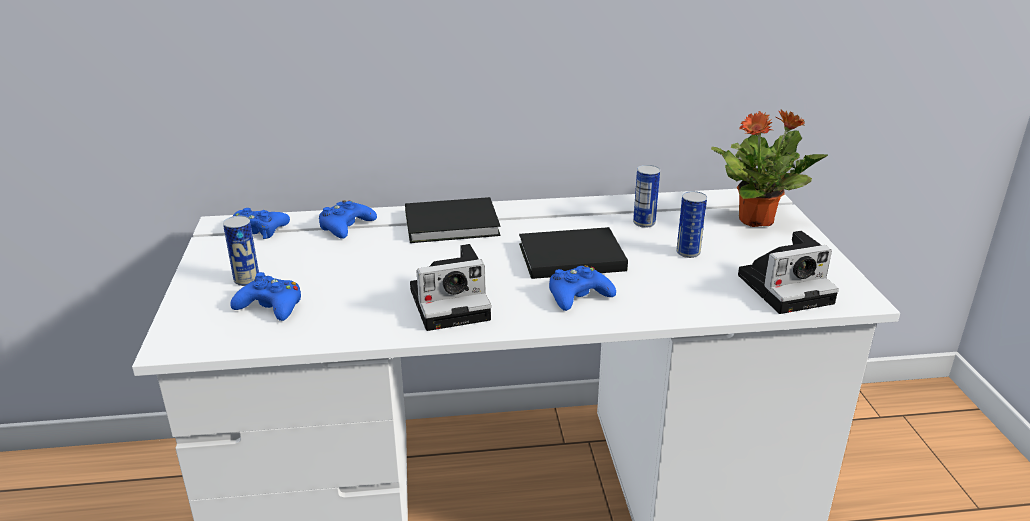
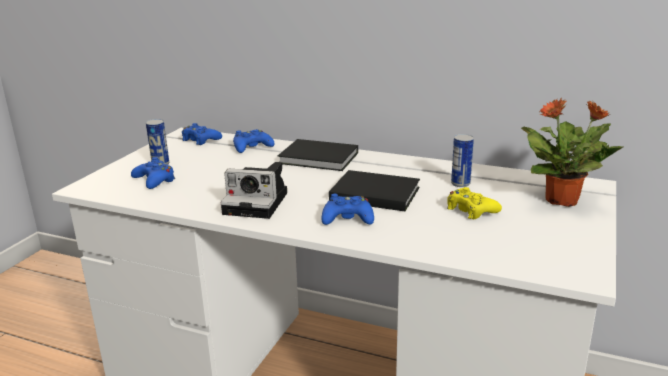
camera: 30 degrees right, 5 degrees down
can [676,191,707,258] -> yellow game controller [447,187,502,219]
camera [738,231,839,314] -> none

